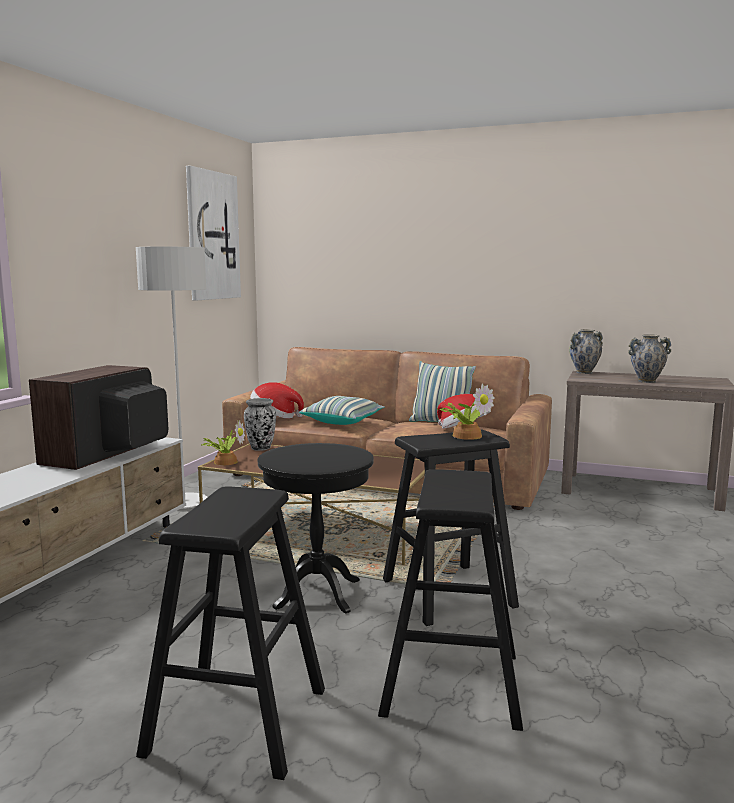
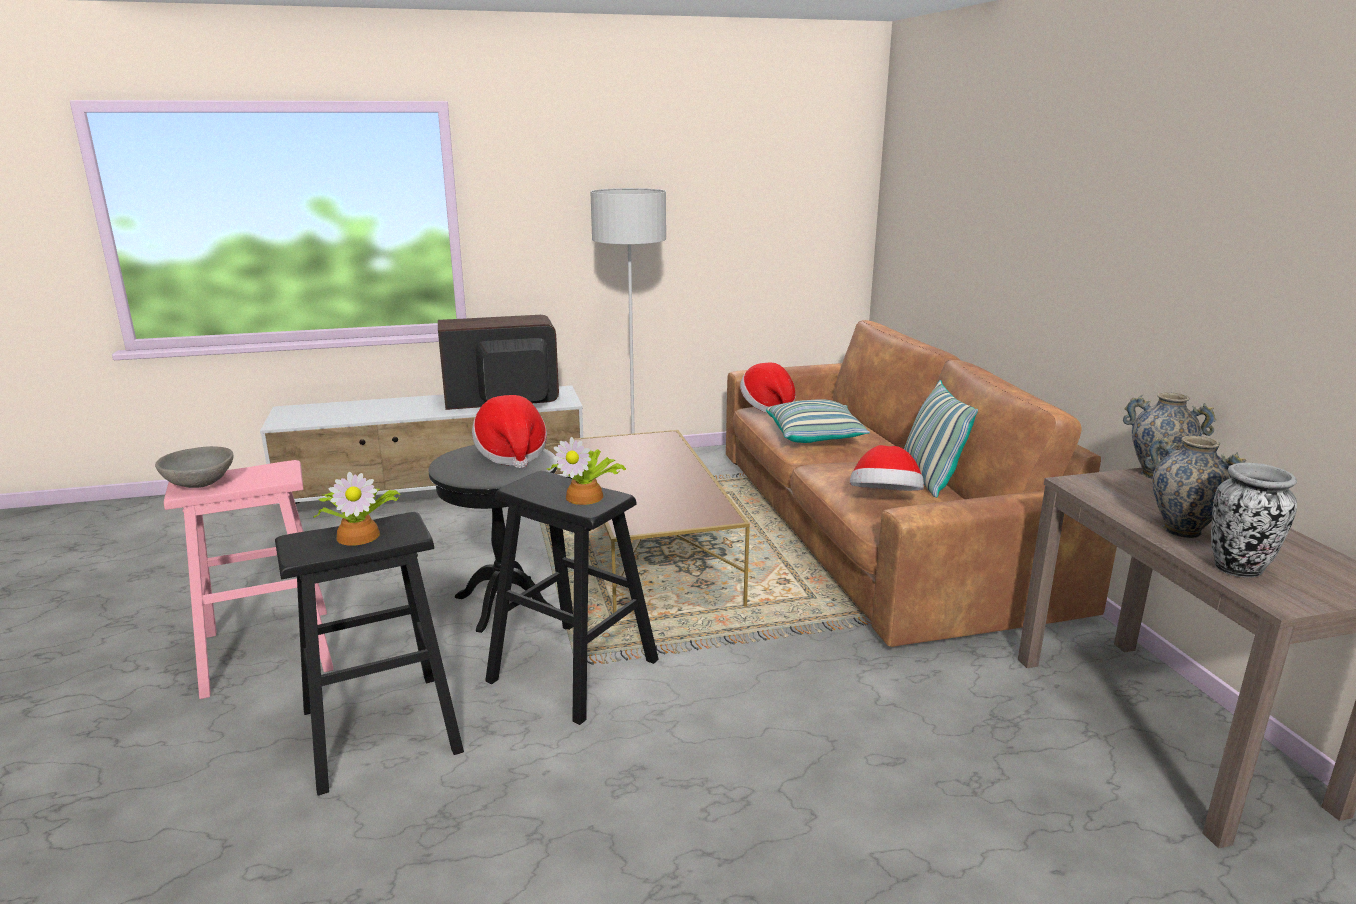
camera: 55 degrees right, 10 degrees up
black stool [136,486,325,780] -> pink stool [164,460,333,699]
picture [186,166,241,301] -> none
potted plant [202,421,245,465] -> potted plant moved to [313,472,401,546]
vase [244,398,276,451] -> vase moved to [1211,463,1297,578]
none -> grey bowl [155,446,233,488]
none -> hat [472,395,547,469]

